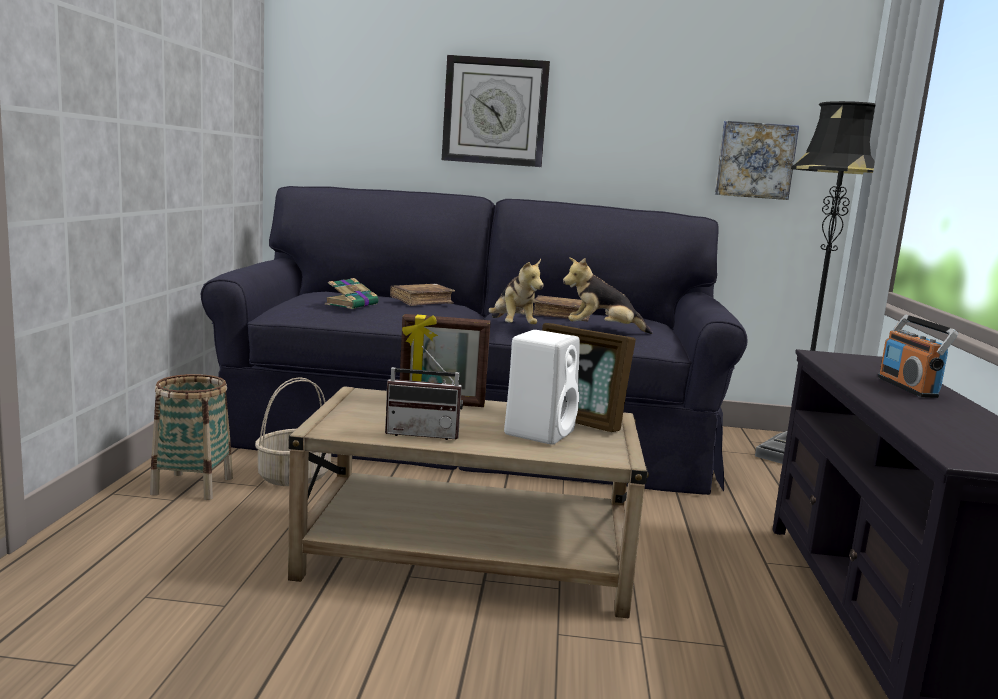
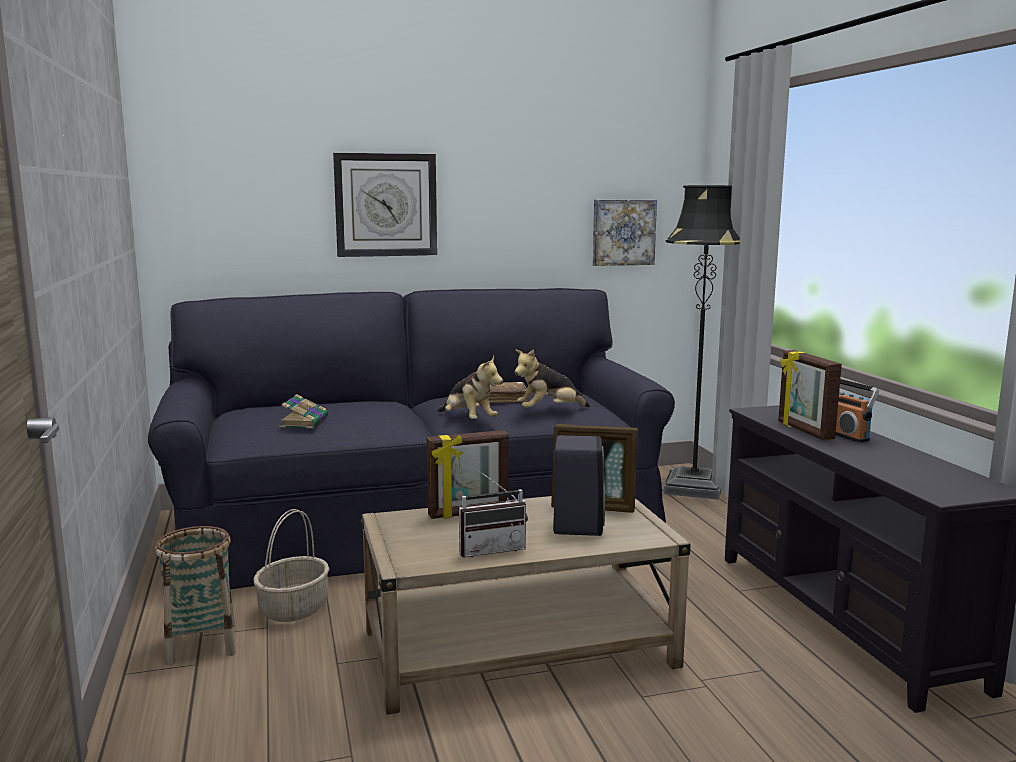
camera: 20 degrees left, 0 degrees up
brown book [390,284,455,306] -> none
white speaker [504,330,580,445] -> black speaker [553,435,605,536]
none -> picture frame [778,350,842,440]

